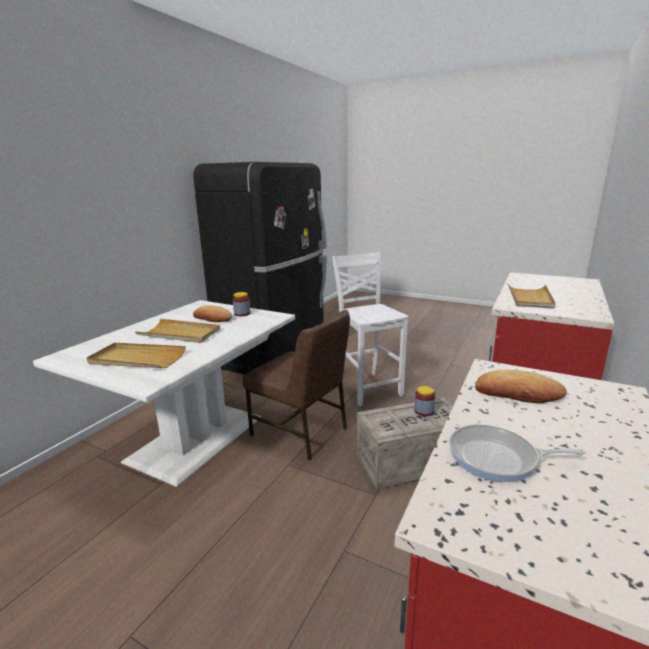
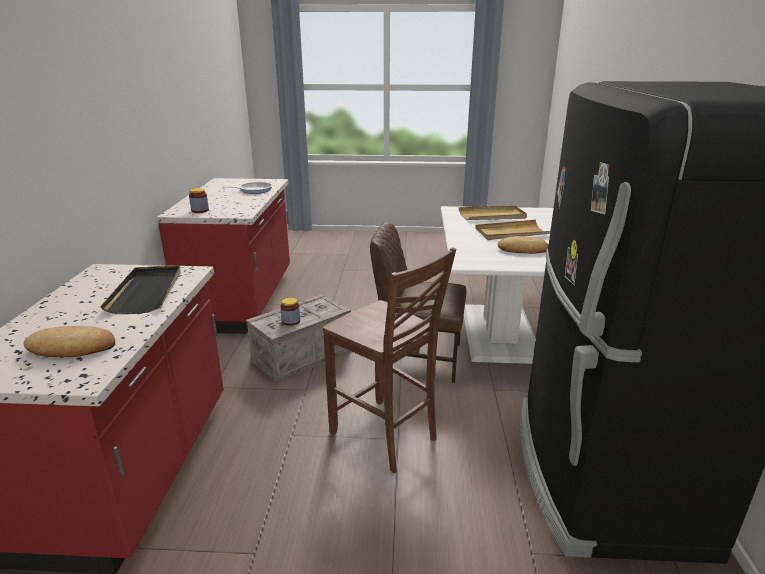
camera: 155 degrees right, 5 degrees up
jar [233,292,251,316] -> jar moved to [189,188,209,213]
white chair [332,252,409,406] -> brown chair [323,247,456,473]
bread [475,370,567,403] -> bread moved to [23,326,115,357]
beige tray [507,283,556,309] -> black tray [100,265,181,314]

